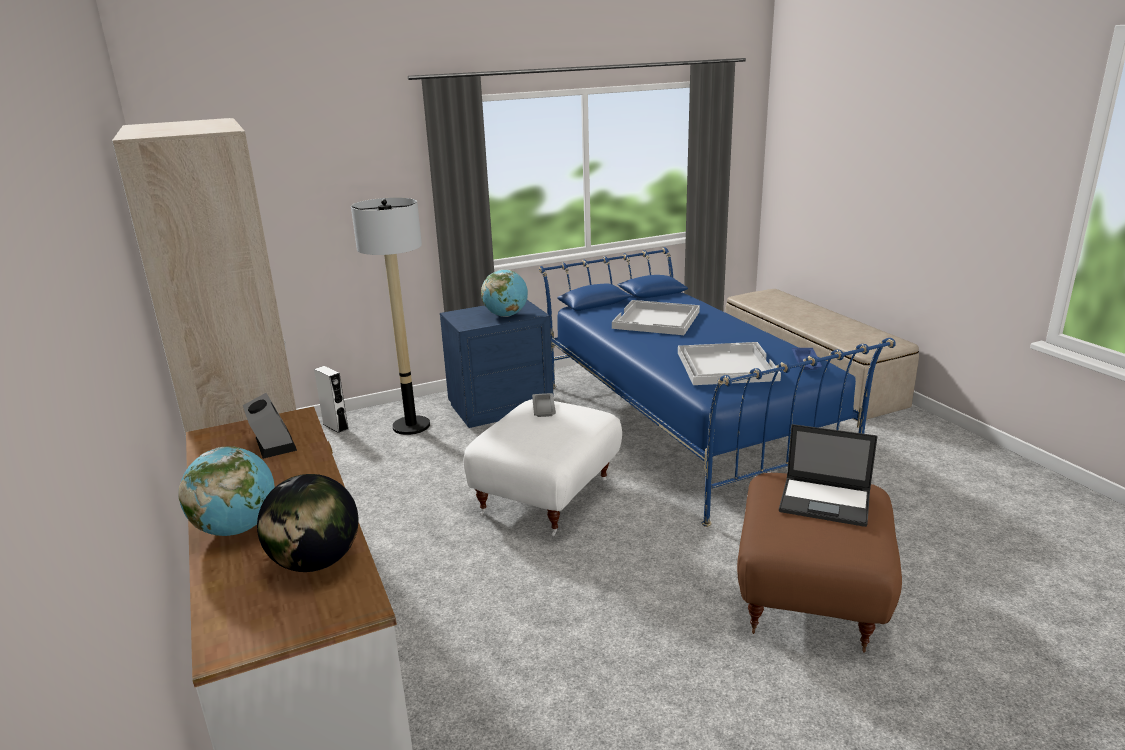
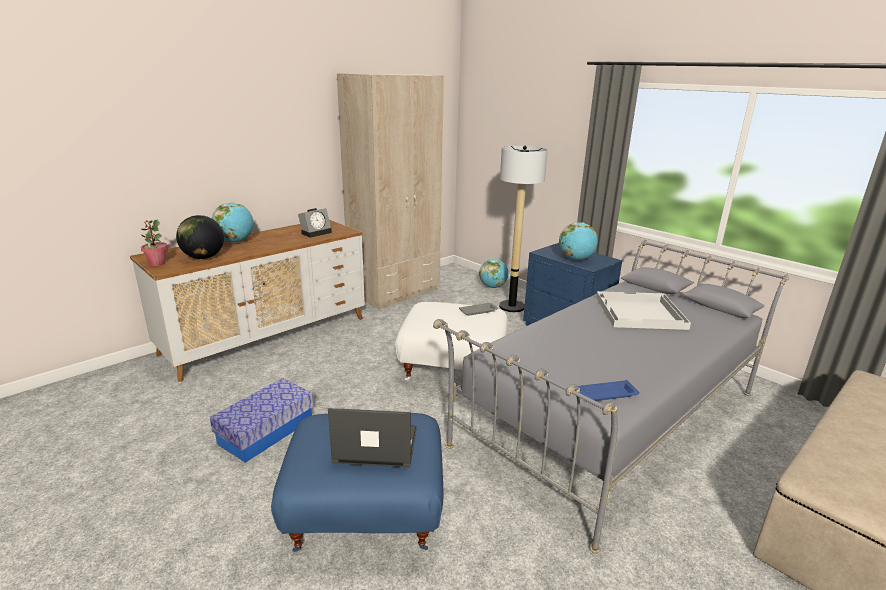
camera: 70 degrees right, 0 degrees up
white speaker [314,366,348,433] -> globe [479,259,509,288]
blue bed [539,247,896,527] -> grey bed [433,240,789,553]
white tray [678,342,781,385] -> none
brown ottoman [737,473,902,653] -> blue ottoman [271,413,443,552]
laptop [779,424,878,527] -> laptop turned 90 degrees clockwise [328,408,417,467]
none -> potted plant [141,219,168,266]
none -> storage box [210,378,313,463]

